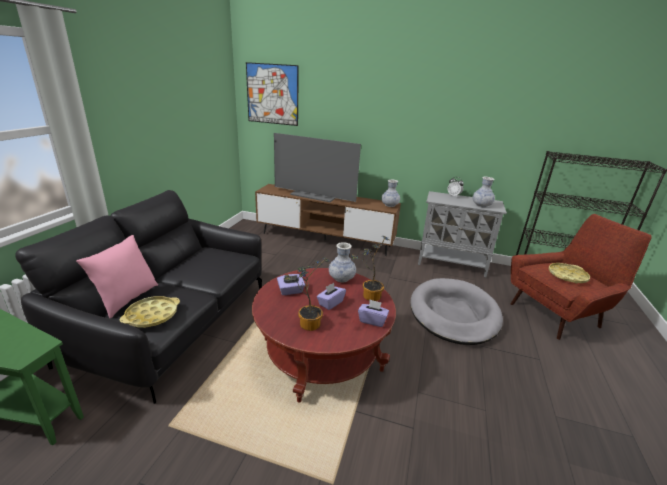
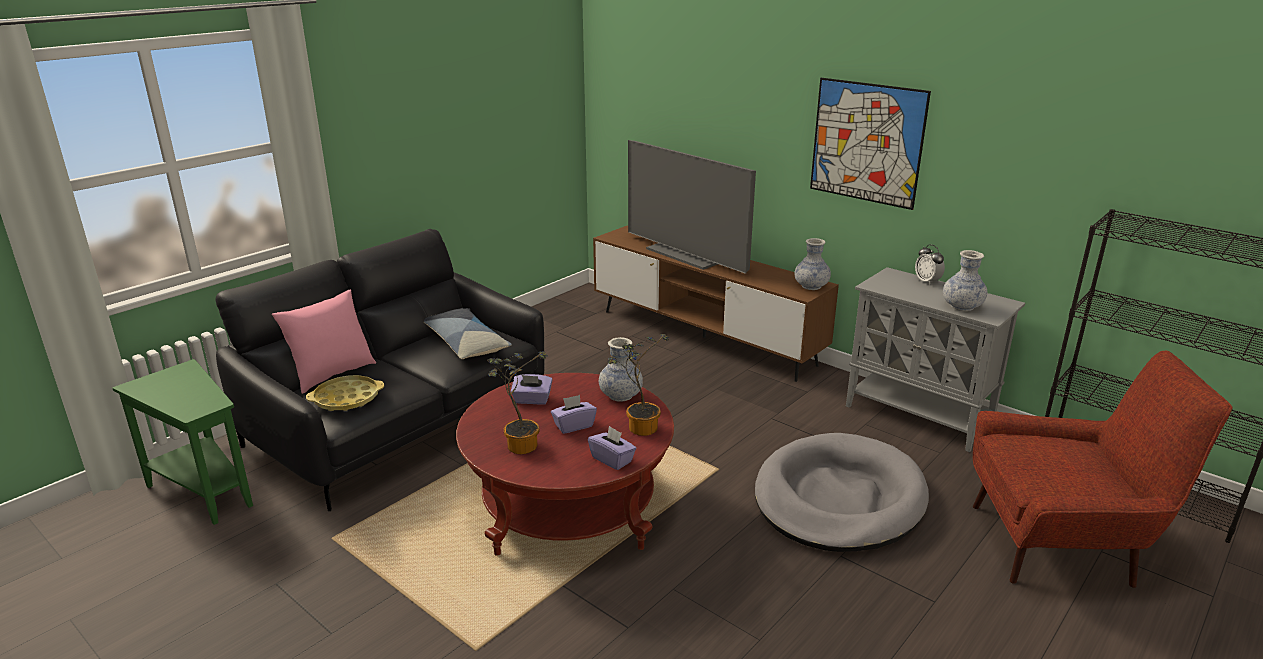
camera: 25 degrees right, 0 degrees up
picture [246,62,299,126] -> picture moved to [810,78,931,210]
yellow tray [548,263,590,283] -> none
none -> pillow [424,308,512,359]

